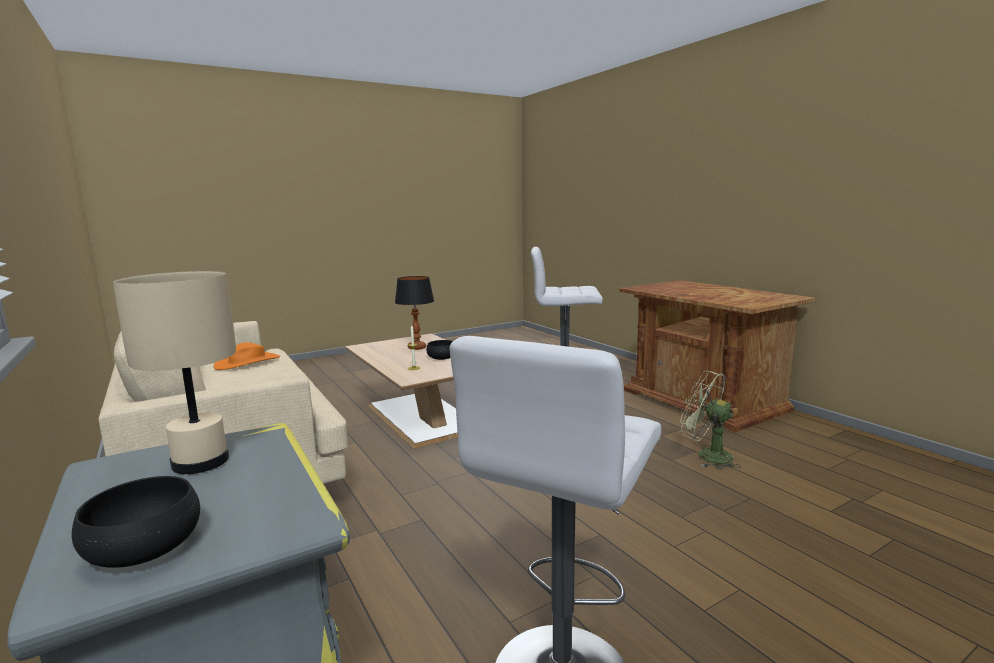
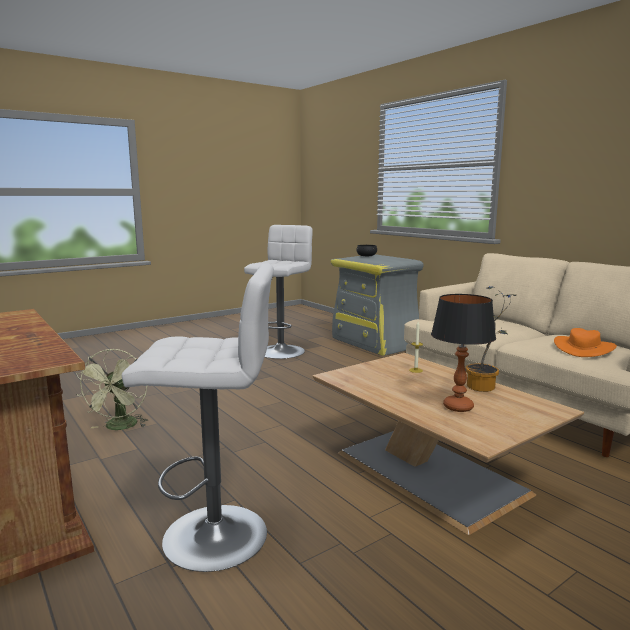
camera: 175 degrees right, 0 degrees up
beige table lamp [113,271,236,474] -> none
black bowl [426,340,453,360] -> none
green fan [680,371,741,470] -> green fan turned 60 degrees clockwise [76,349,148,430]
none -> potted plant [465,286,516,392]

